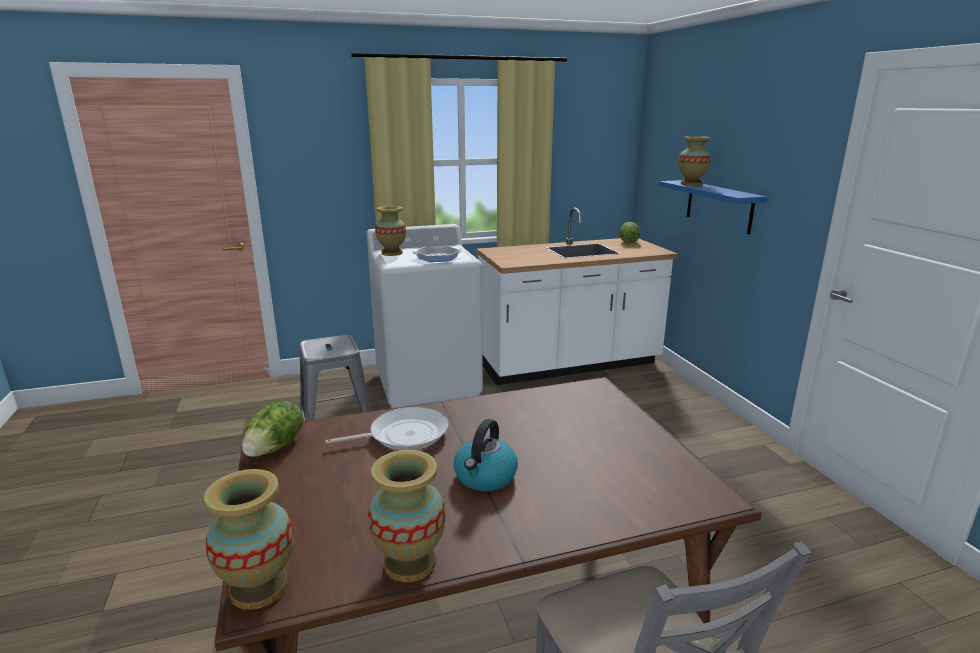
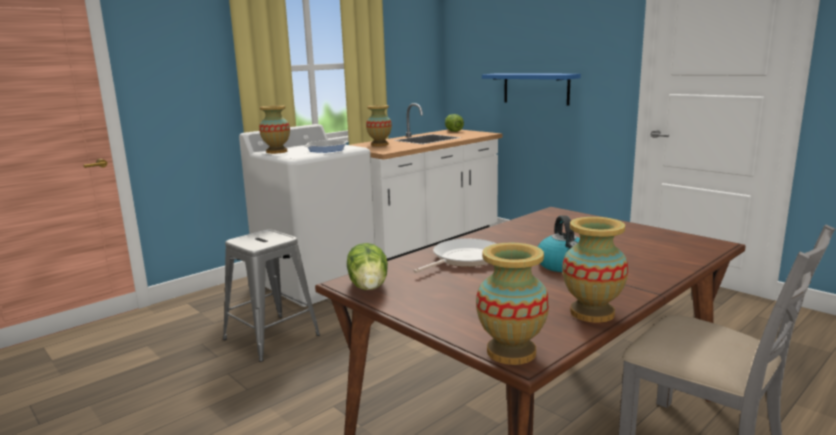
camera: 25 degrees left, 5 degrees down
vase [678,136,711,186] -> vase moved to [366,105,392,146]

